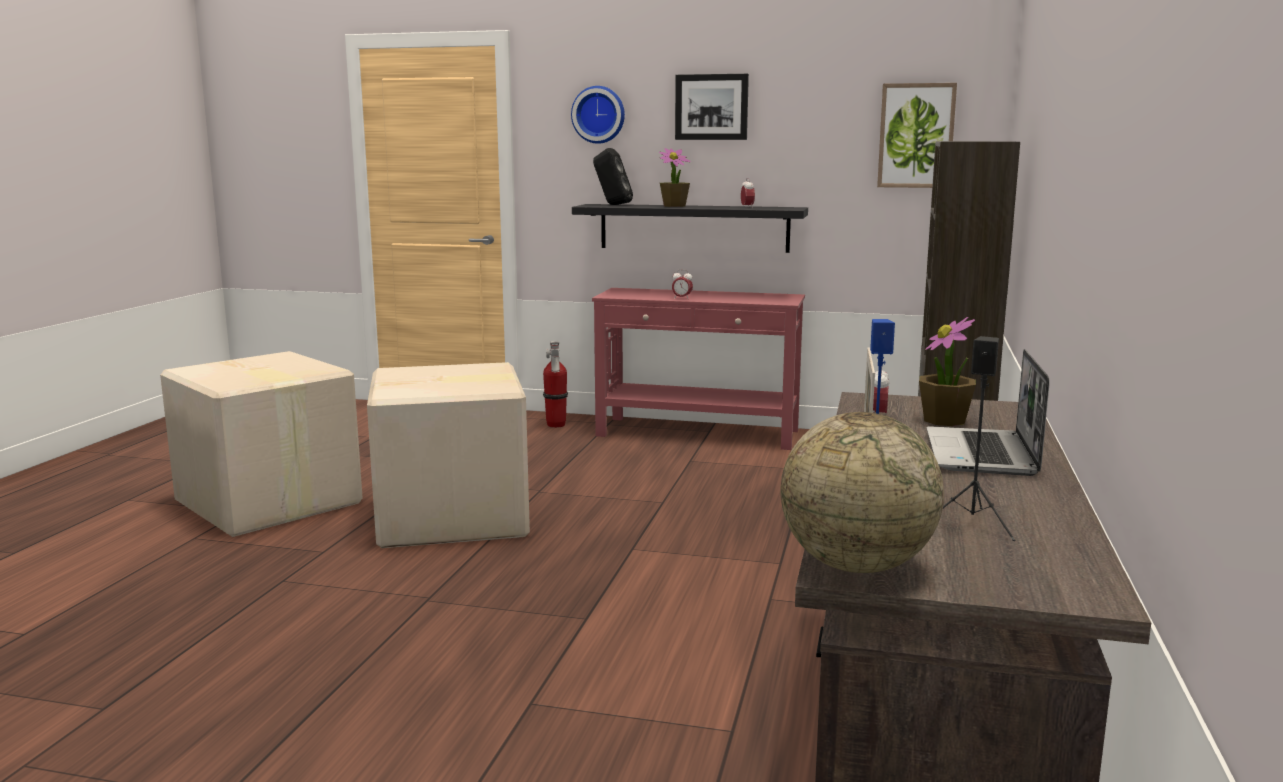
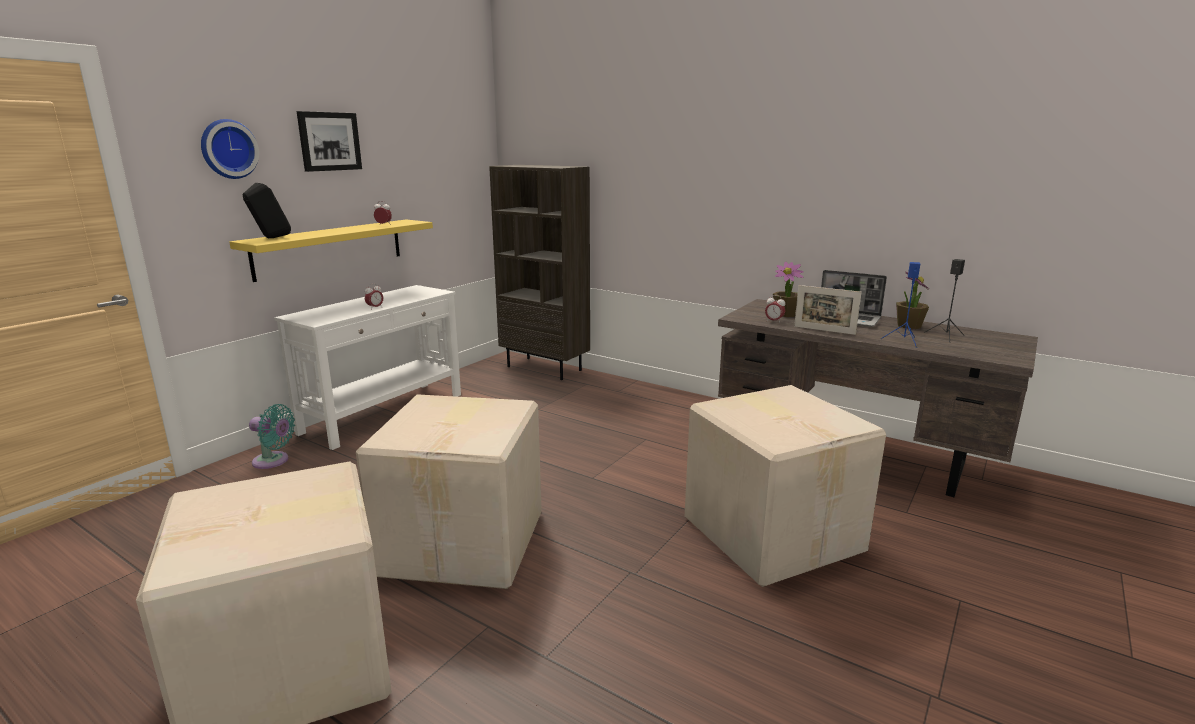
camera: 70 degrees left, 5 degrees up
fire extinguisher [543,341,568,428] -> turquoise fan [249,404,295,469]
black shelf [572,204,808,253] -> yellow shelf [229,220,433,282]
red console table [592,288,805,450] -> white console table [274,285,461,450]
potted plant [659,148,690,207] -> potted plant moved to [896,271,929,329]
globe [780,412,944,573] -> none
picture [877,83,957,188] -> none
none -> cardboard box [685,385,886,587]

